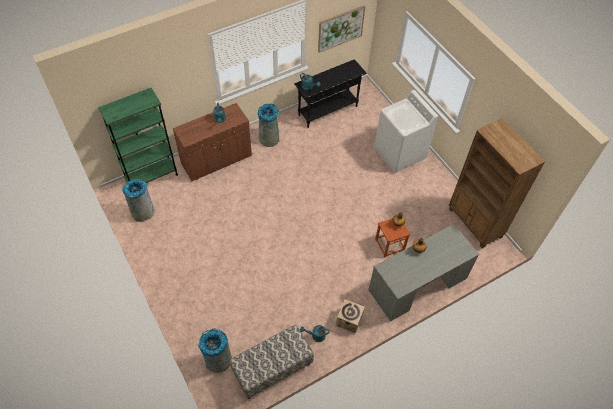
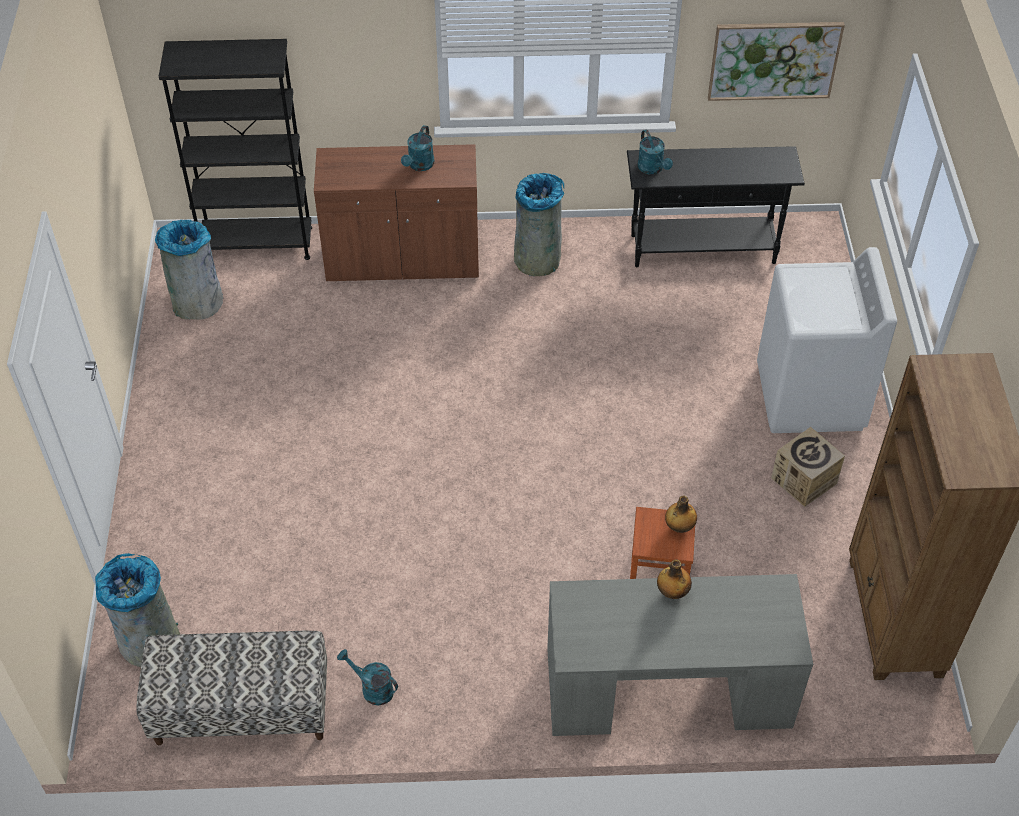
camera: 30 degrees right, 5 degrees down
green bookcase [98,88,178,183] -> black bookcase [159,39,312,260]
cardboard box [336,299,365,333] -> cardboard box moved to [771,427,845,507]

